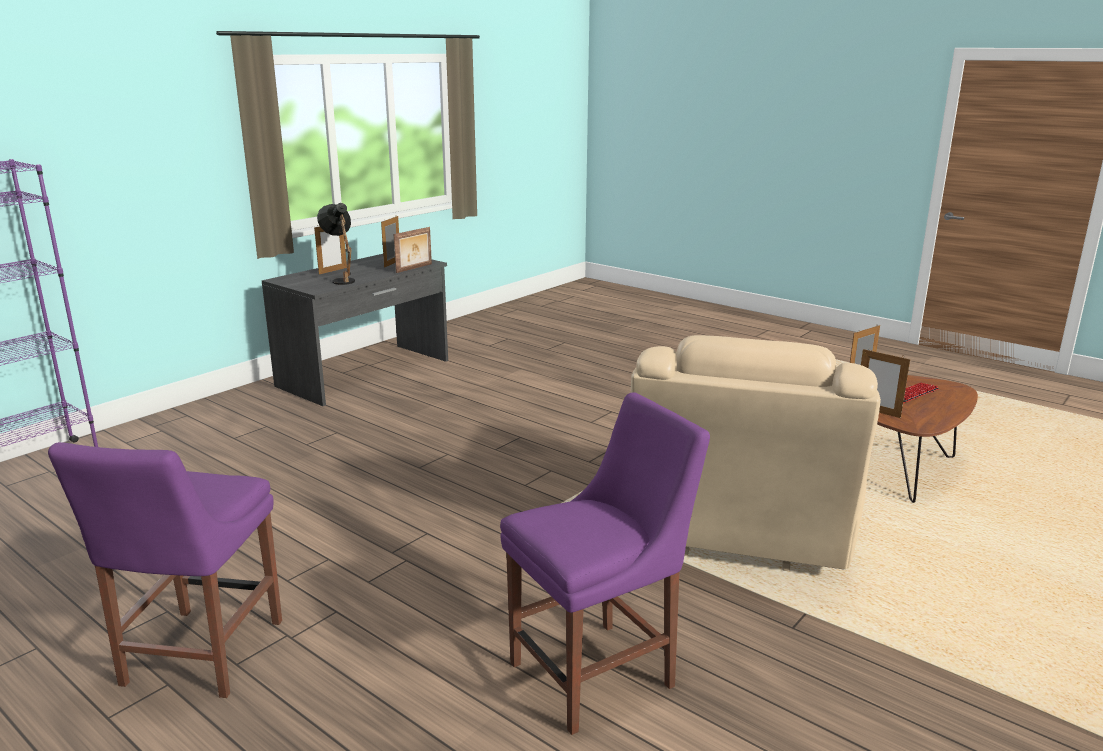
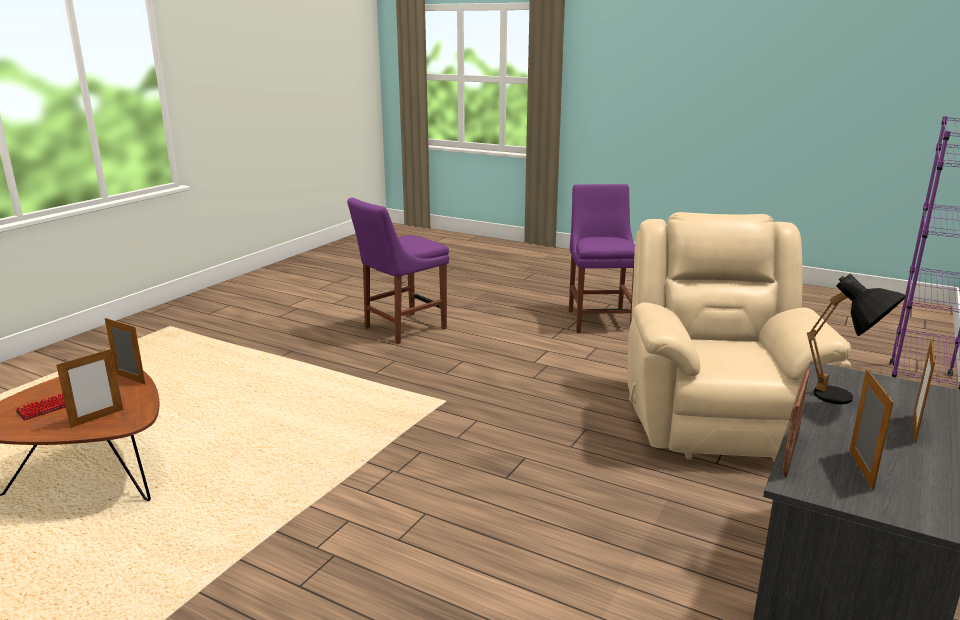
camera: 170 degrees right, 0 degrees up
beige armchair [631,335,881,571] -> beige armchair moved to [627,212,851,462]

